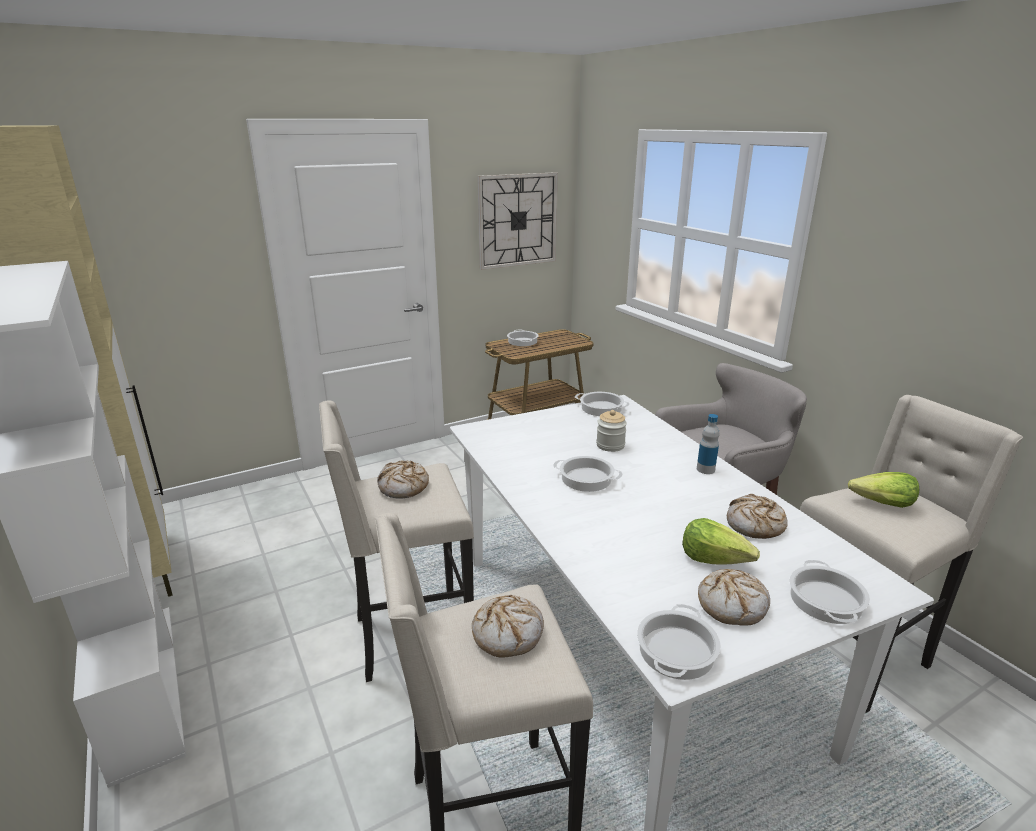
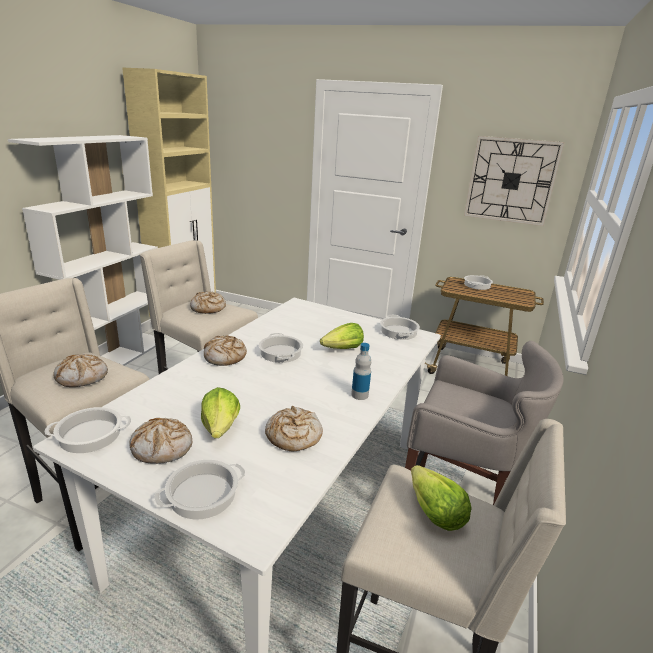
camera: 50 degrees right, 0 degrees up
jar [596,410,627,452] -> lettuce [320,323,364,349]
none -> bread [204,335,247,366]

